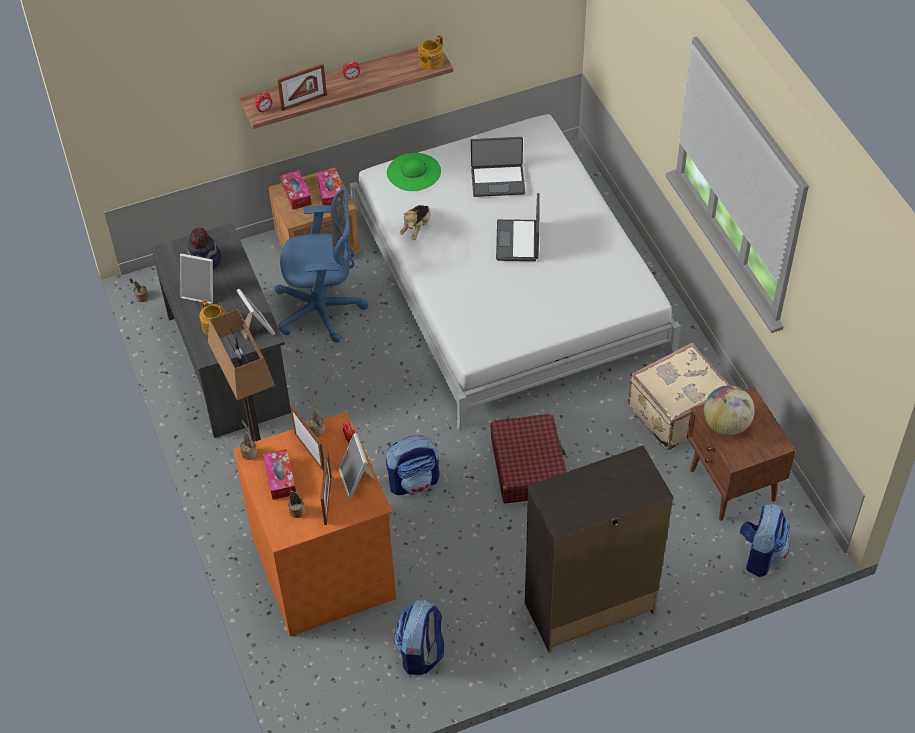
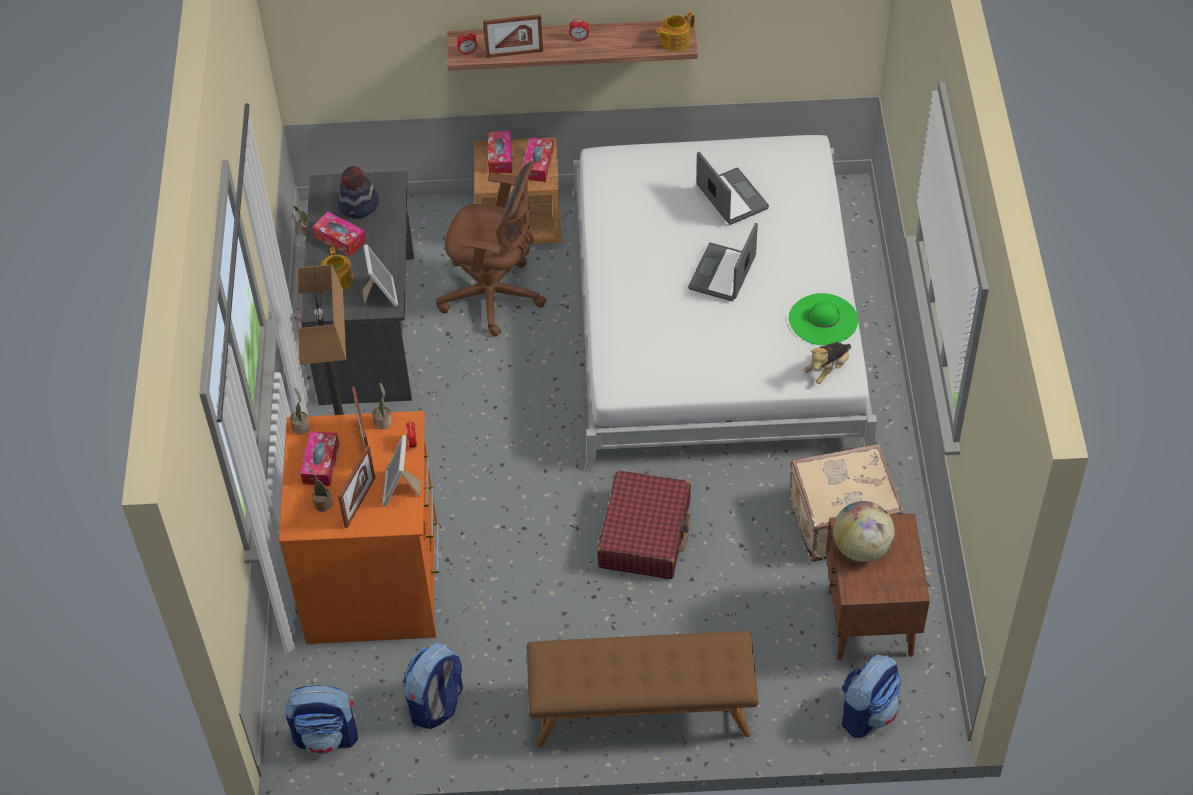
camera: 20 degrees right, 0 degrees up
picture frame [180,253,213,304] -> tissue box [312,212,366,256]
blue office chair [275,187,368,343] -> brown office chair [436,161,546,337]
backpack [386,435,439,495] -> backpack moved to [286,685,358,755]
green hat [387,153,441,191] -> green hat moved to [789,293,858,345]
plush toy [400,205,431,240] -> plush toy moved to [804,342,851,384]
laptop [471,137,525,197] -> laptop turned 135 degrees counterclockwise [696,152,769,225]
black dresser [525,445,674,653] -> brown bench [527,631,758,748]

